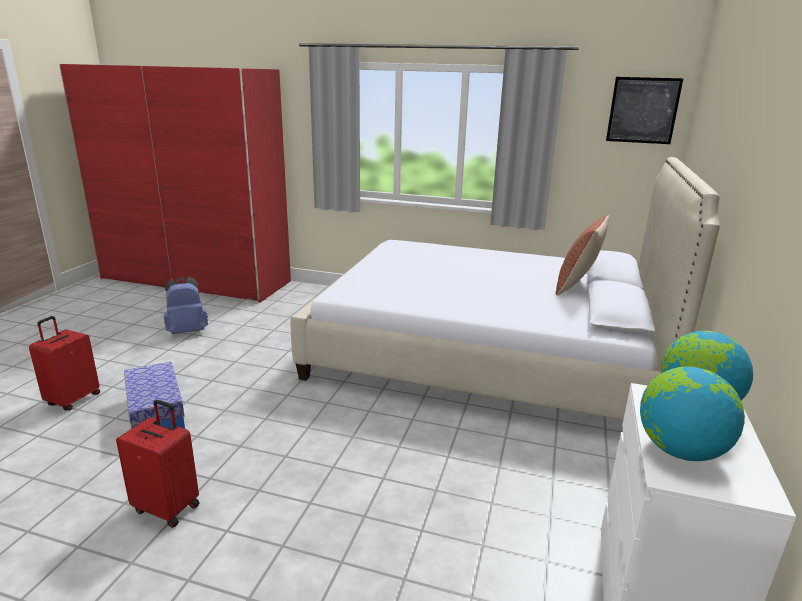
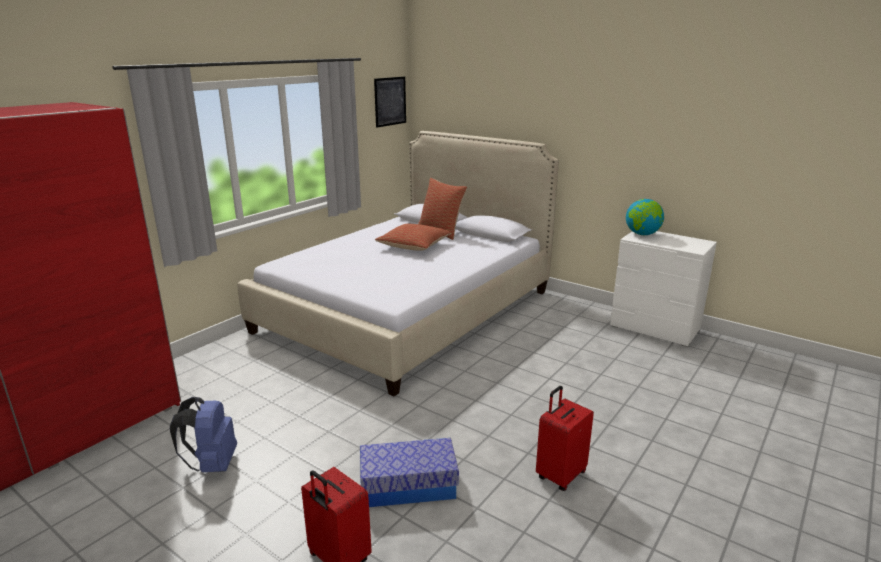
camera: 70 degrees left, 0 degrees up
globe [640,367,745,461] -> none
none -> pillow [375,224,451,251]

